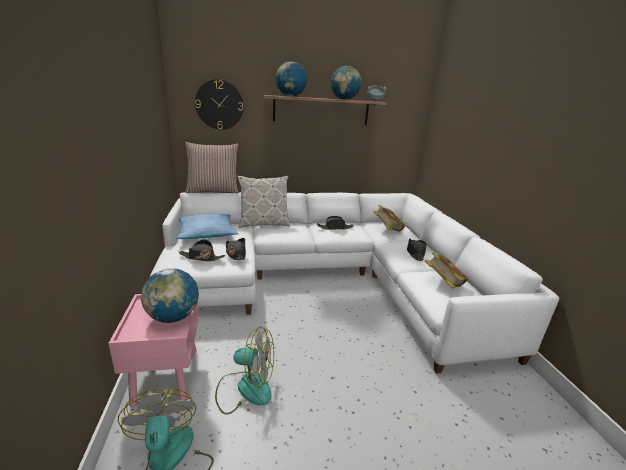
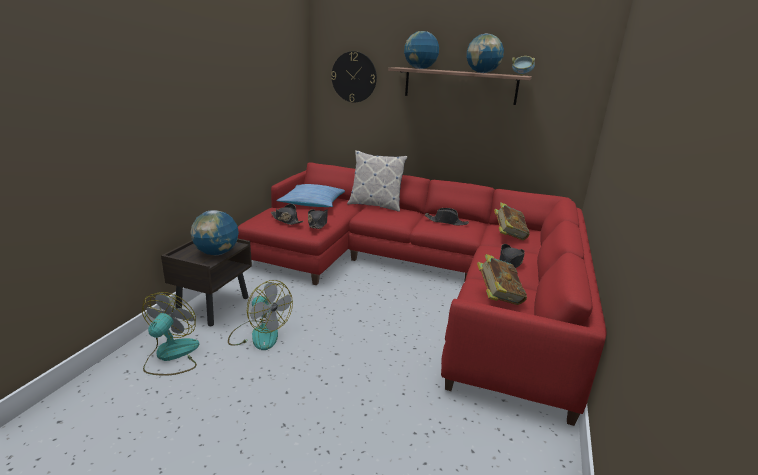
camera: 30 degrees right, 0 degrees up
pink nightstand [108,294,199,407] -> brown nightstand [161,239,252,326]
white sofa [150,192,559,374] -> red sofa [238,162,606,426]
pillow [185,142,239,194] -> none

